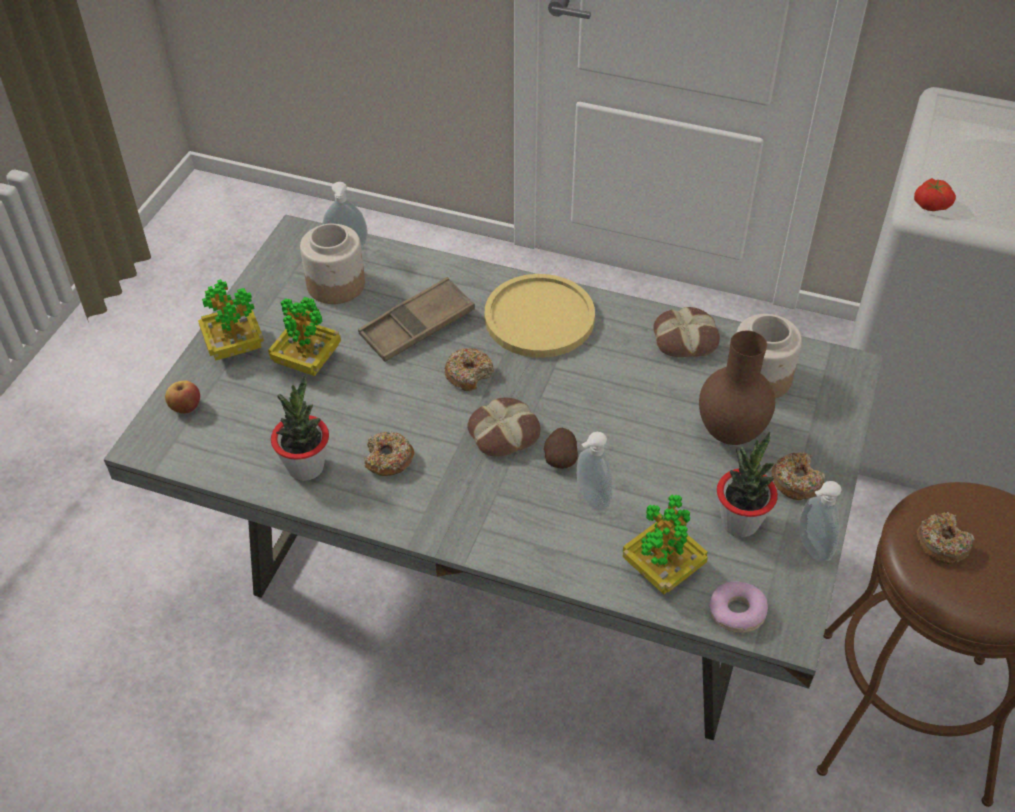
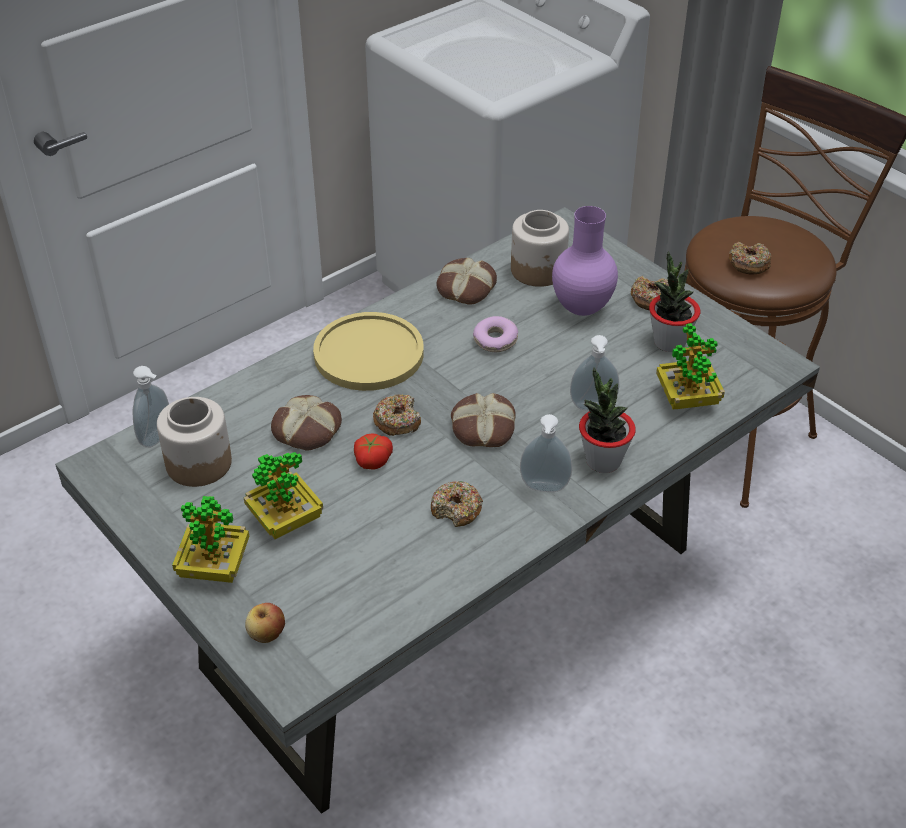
camera: 60 degrees left, 5 degrees down
potted plant [271,375,329,481] -> potted plant moved to [579,367,636,473]
brown tray [358,277,475,362] -> bread [271,395,342,451]
potato [544,428,578,469] -> none
brown vase [699,330,775,445] -> purple vase [552,206,618,316]
donut [709,581,768,633] -> donut moved to [473,316,518,352]
soap dispenser [799,481,842,562] -> soap dispenser moved to [520,414,572,492]
tomato [914,178,956,211] -> tomato moved to [354,433,393,470]

